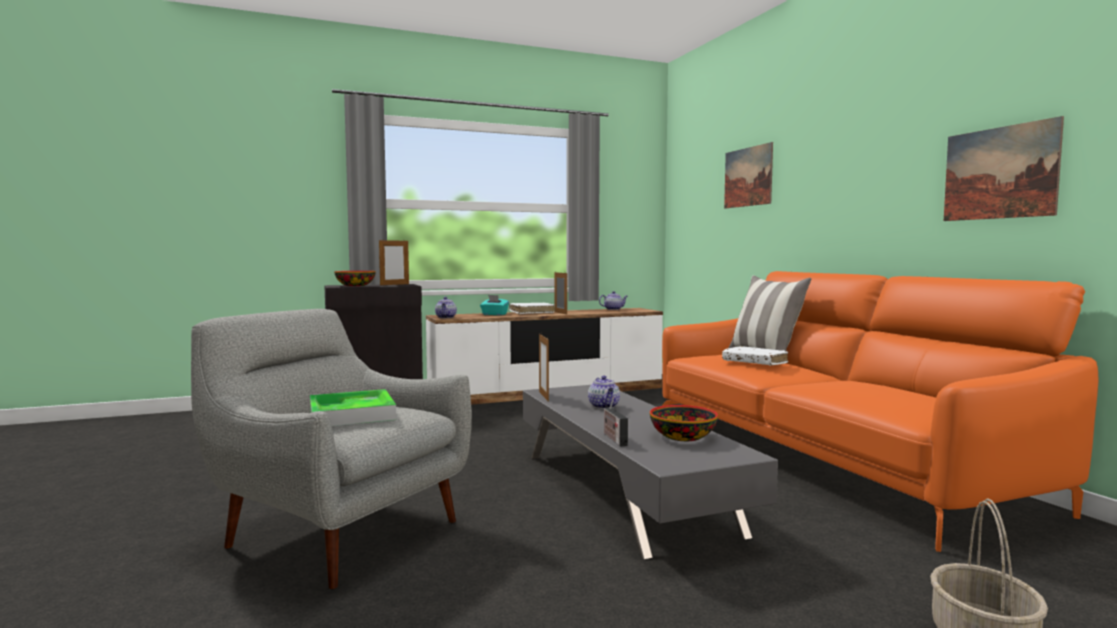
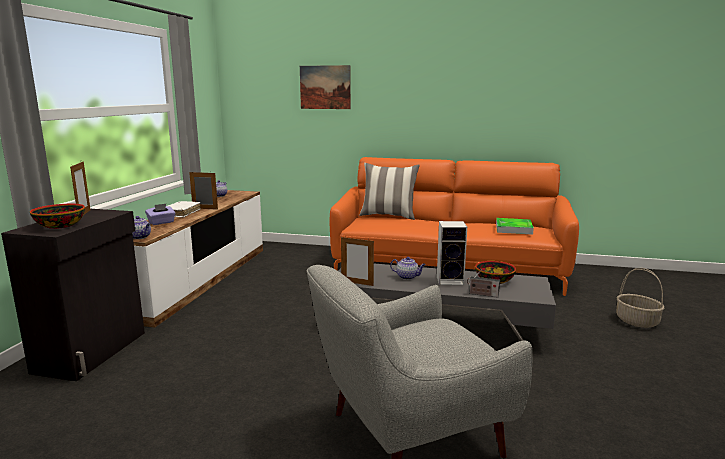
camera: 55 degrees left, 10 degrees up
tray [310,389,397,426] -> tray moved to [496,218,534,235]
turquoise tissue box [480,295,509,315] -> purple tissue box [145,204,175,225]
white book [722,346,788,366] -> none
picture [944,116,1064,221] -> none
none -> speaker [437,221,467,285]

